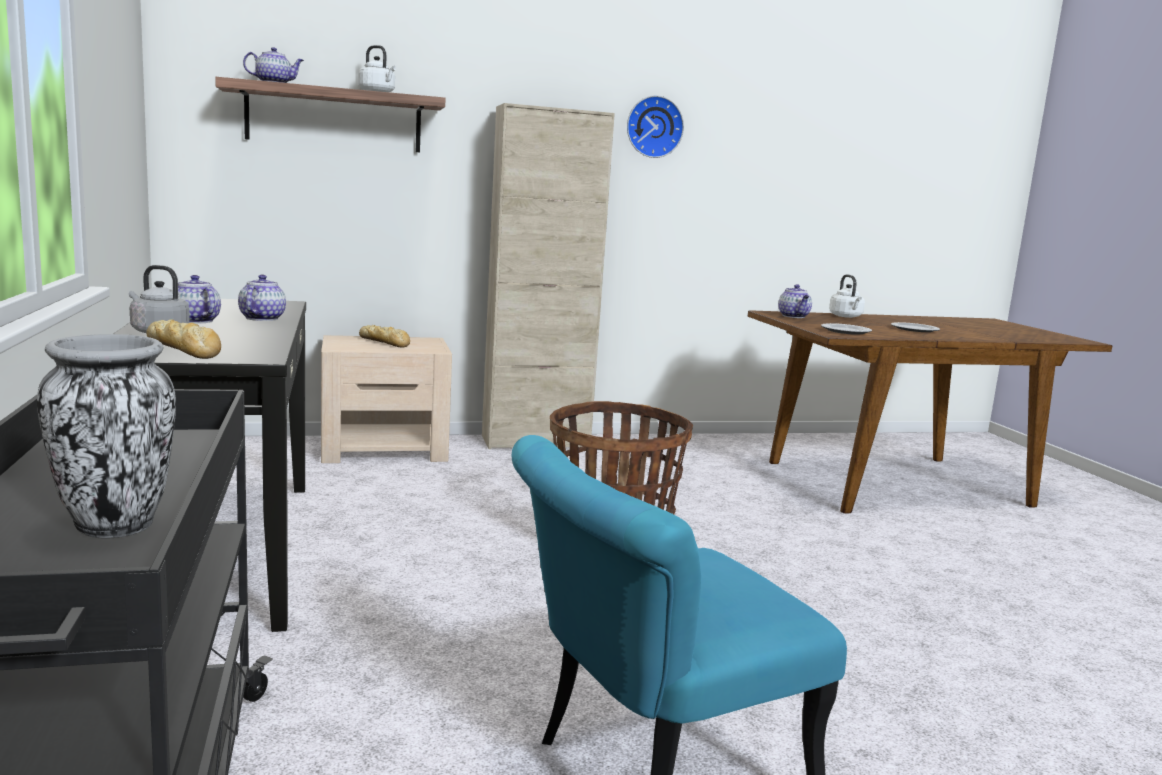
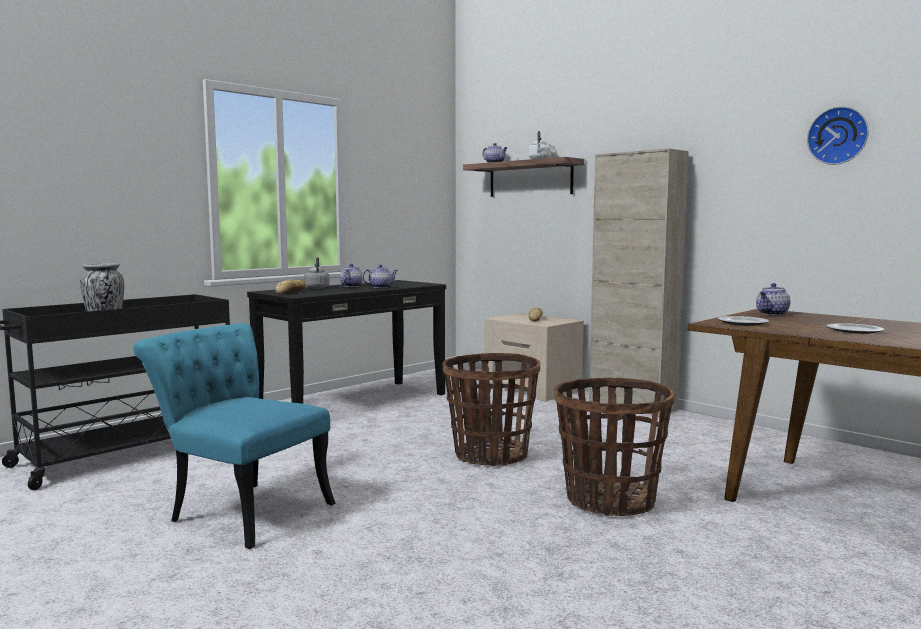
camera: 60 degrees right, 5 degrees down
wall clock [627,95,684,158] -> wall clock moved to [807,106,869,165]
white kettle [829,274,865,318] -> none
none -> basket [554,378,674,516]

